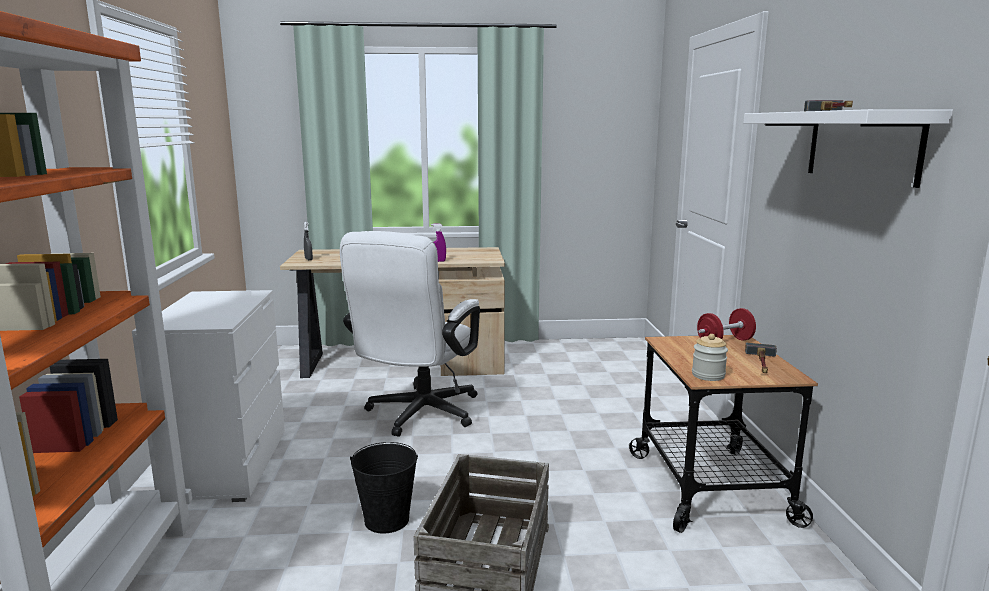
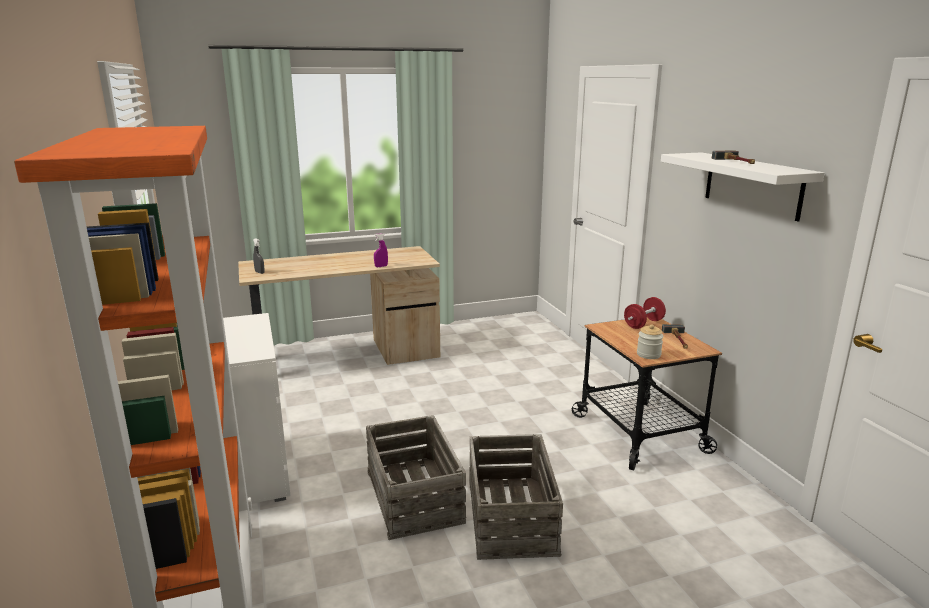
camera: 15 degrees left, 5 degrees up
white office chair [340,231,480,437] -> none
black bucket [350,442,418,534] -> crate [366,415,466,540]

